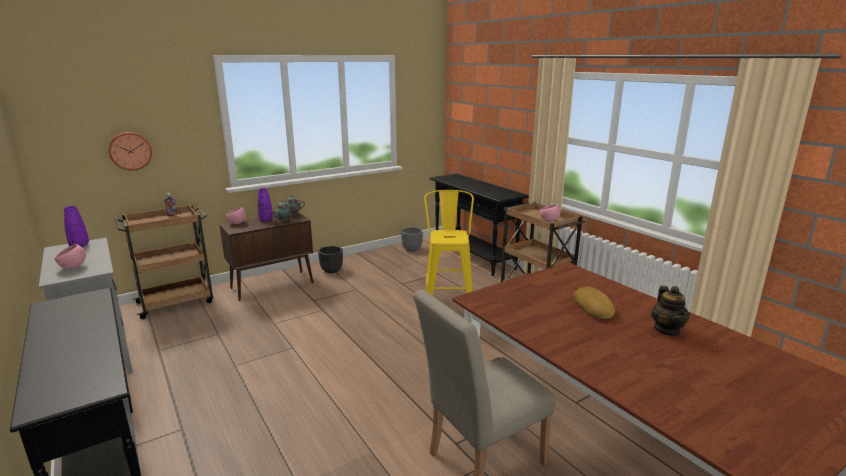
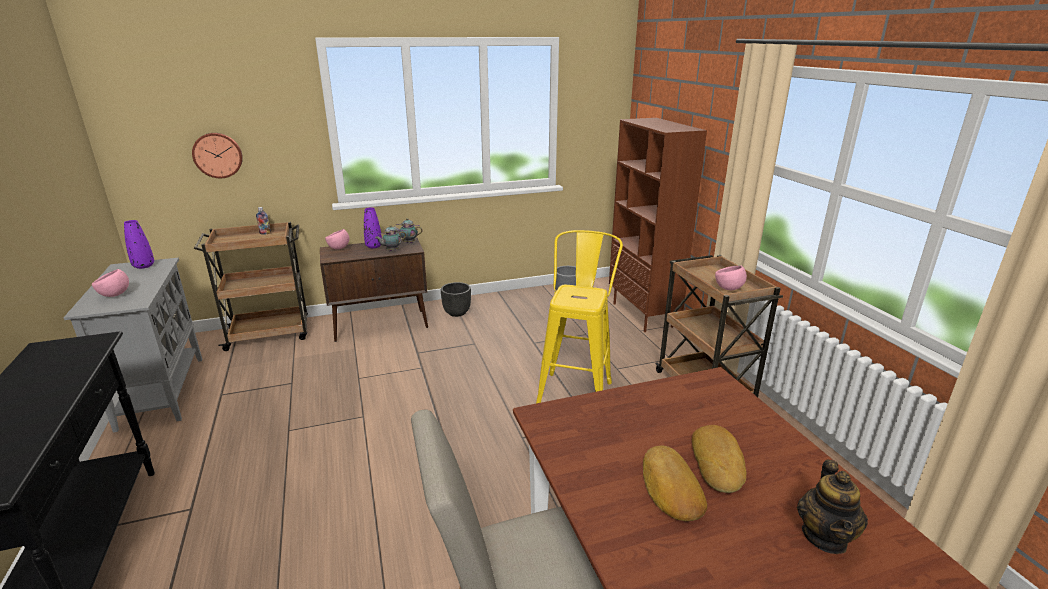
camera: 15 degrees right, 5 degrees up
black console table [429,174,529,276] -> brown bookcase [609,118,707,332]
none -> bread [643,445,707,521]

